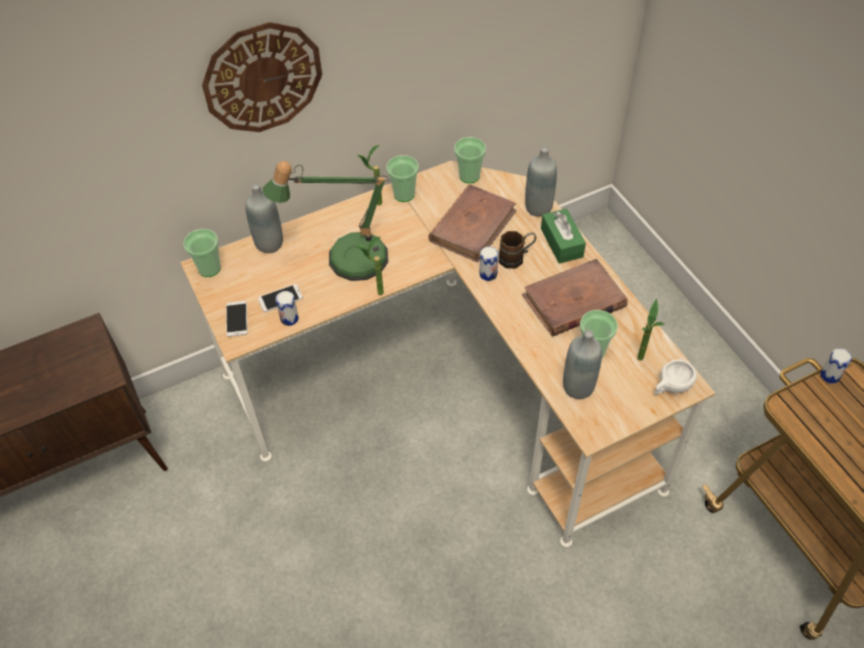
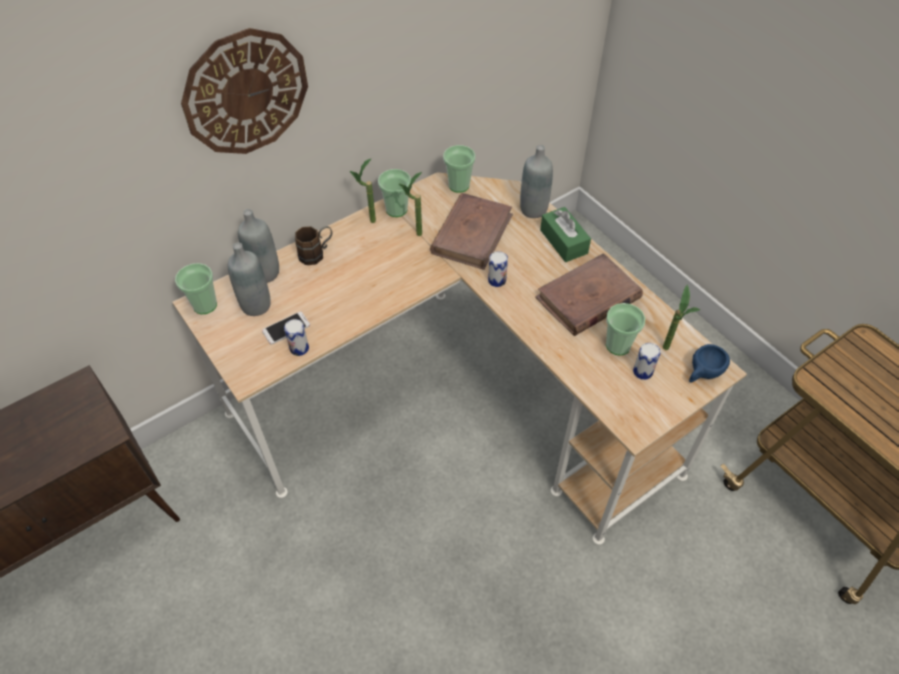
camera: 10 degrees left, 0 degrees up
phone [226,300,248,337] -> none
table lamp [262,161,389,281] -> none
potted plant [355,237,384,296] -> potted plant moved to [399,172,422,236]
brown mug [499,231,536,269] -> brown mug moved to [295,226,332,265]
grey bottle [563,330,602,399] -> grey bottle moved to [228,242,271,316]
white cup [654,359,697,395] -> blue cup [689,344,730,383]
can [821,348,852,384] -> can moved to [633,343,661,380]

